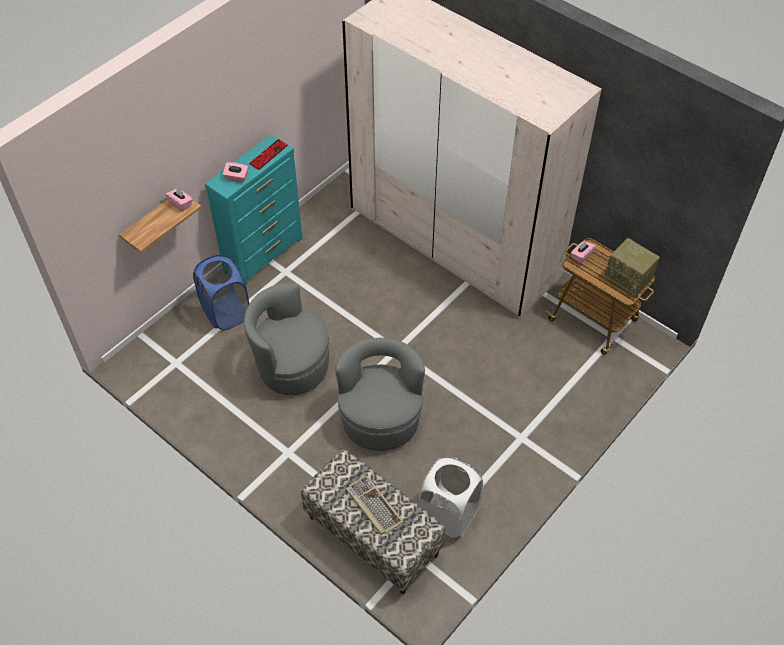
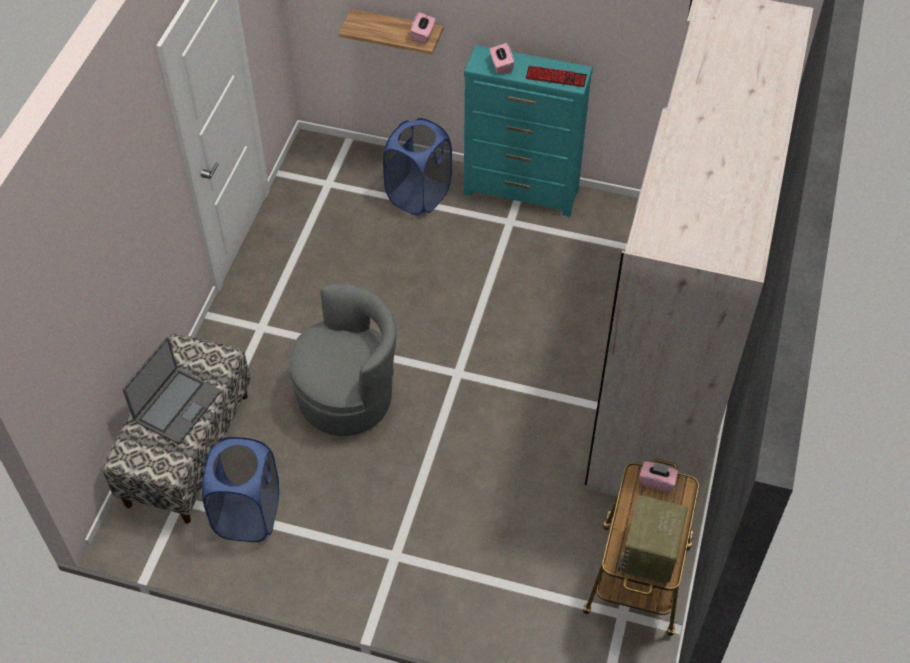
camera: 65 degrees right, 0 degrees up
grey armchair [244,283,329,395] -> none
keyboard [346,475,404,535] -> laptop [123,337,221,444]
white laundry basket [419,456,483,538] -> blue laundry basket [202,437,279,542]

